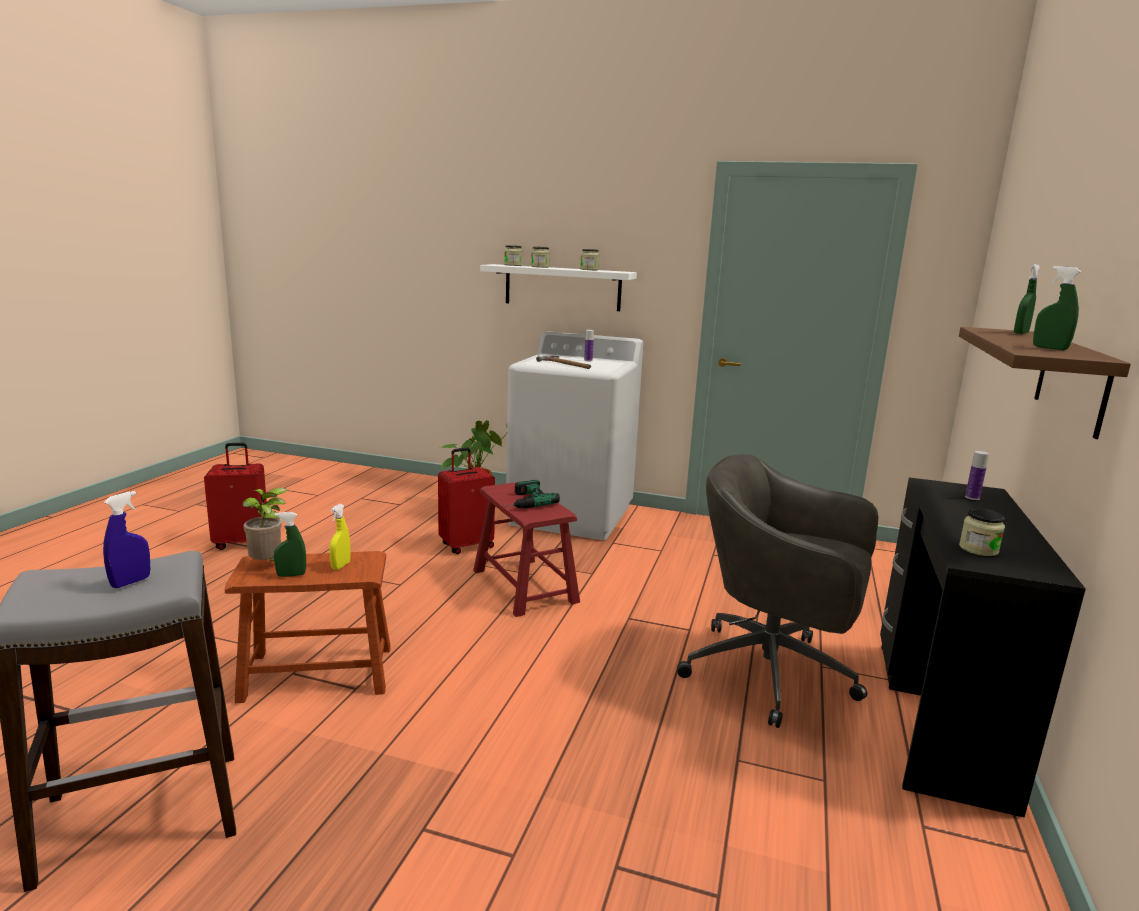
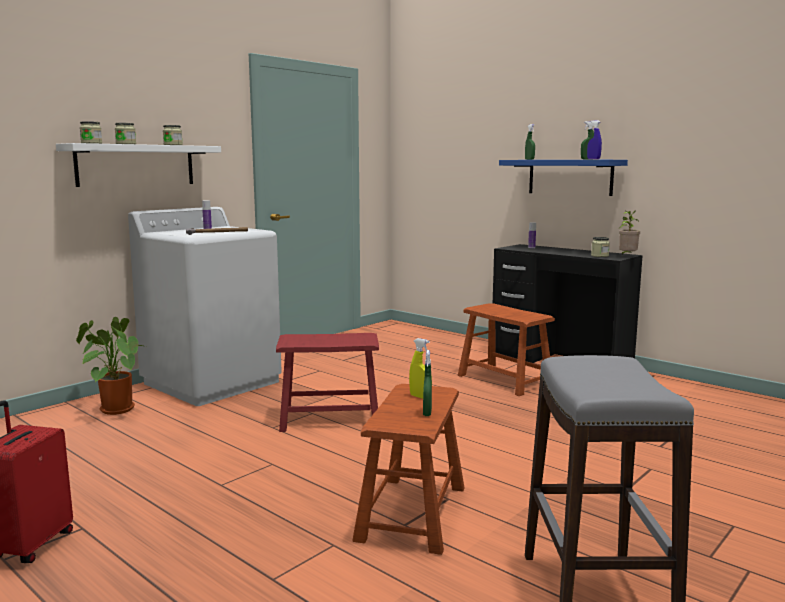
camera: 65 degrees left, 5 degrees down
blue spray bottle [103,491,150,588] -> blue spray bottle moved to [587,120,602,159]
potted plant [243,488,288,561] -> potted plant moved to [619,210,640,255]
red suitcase [438,448,495,554] -> none
power drill [503,480,560,508] -> none
grey office chair [677,454,878,728] -> brown stool [458,303,555,396]
brown shelf [959,327,1131,439] -> blue shelf [499,160,628,196]

